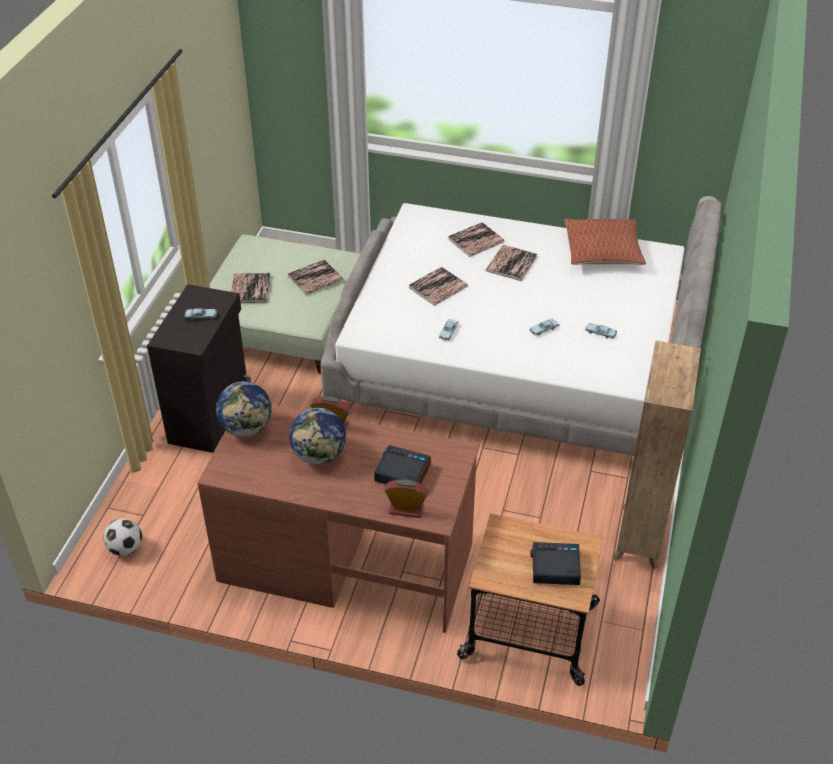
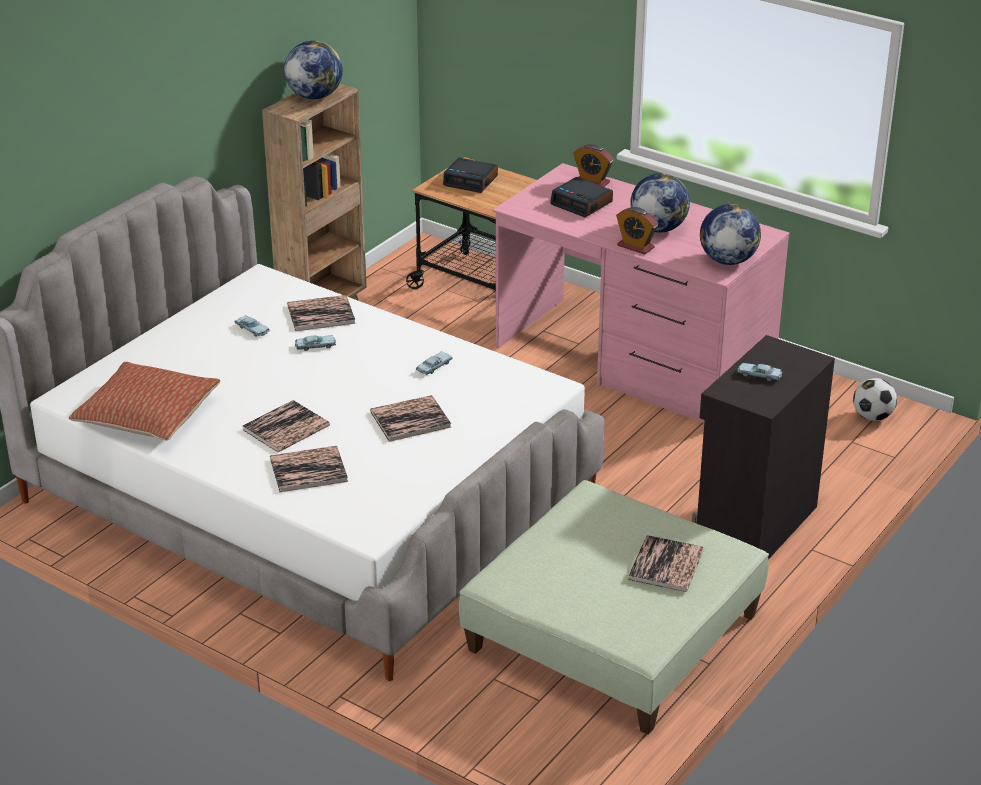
camera: 160 degrees left, 10 degrees down
brown desk [197,404,480,633] -> pink desk [493,163,789,423]
book [288,259,343,295] -> book moved to [287,295,356,331]
none -> globe [284,41,343,99]

